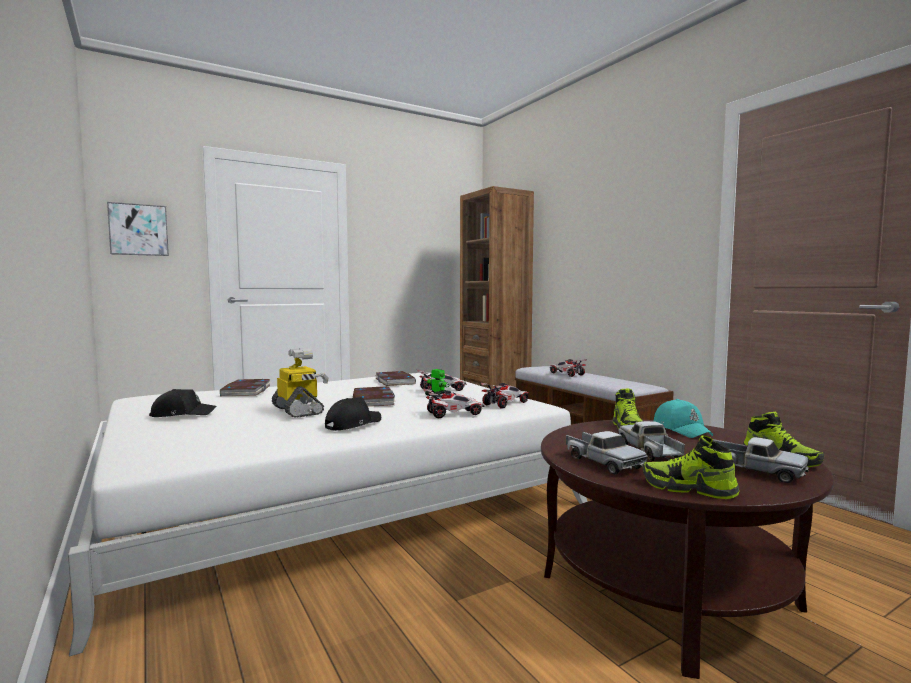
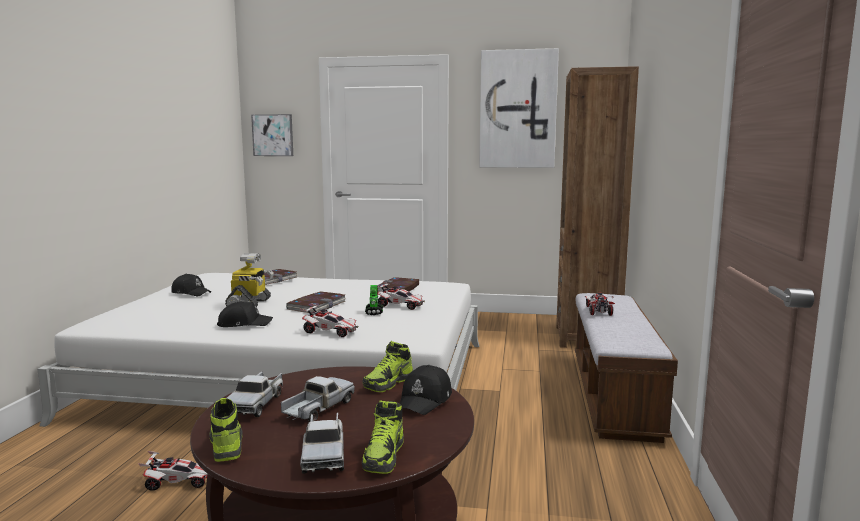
camera: 40 degrees right, 5 degrees up
toy car [481,383,529,409] -> toy car moved to [138,451,207,491]
turquoise cap [654,399,713,438] -> black cap [400,365,452,415]
none -> picture [479,48,559,168]

